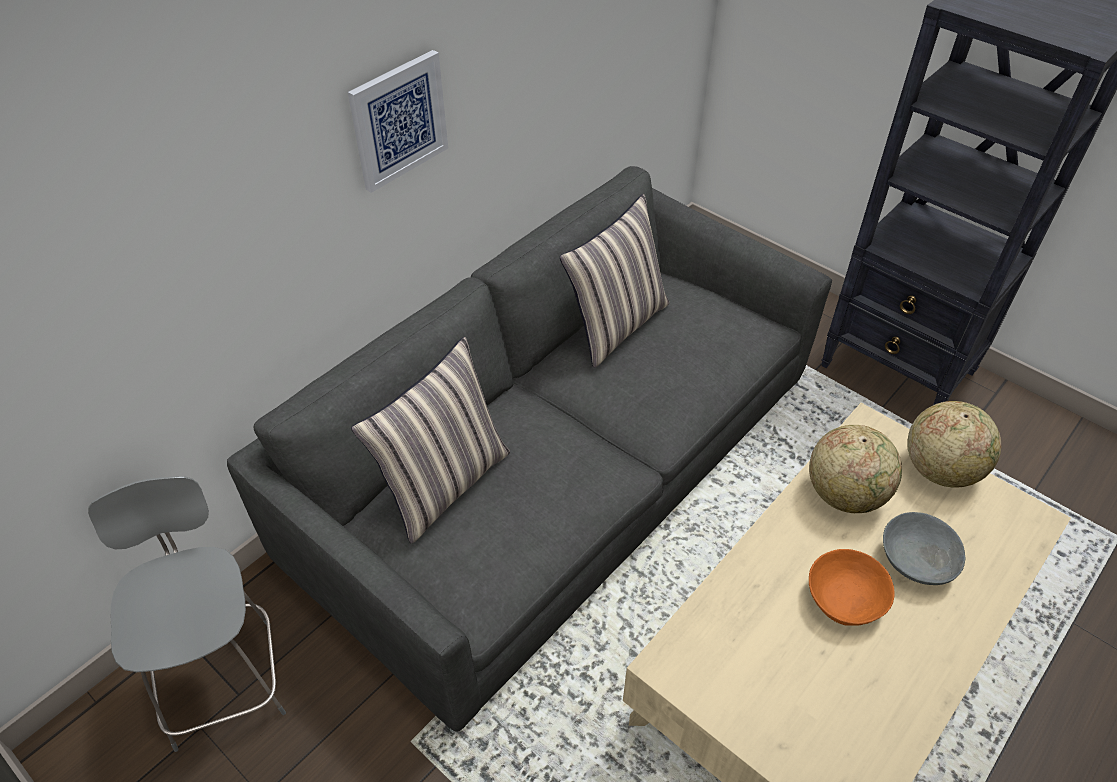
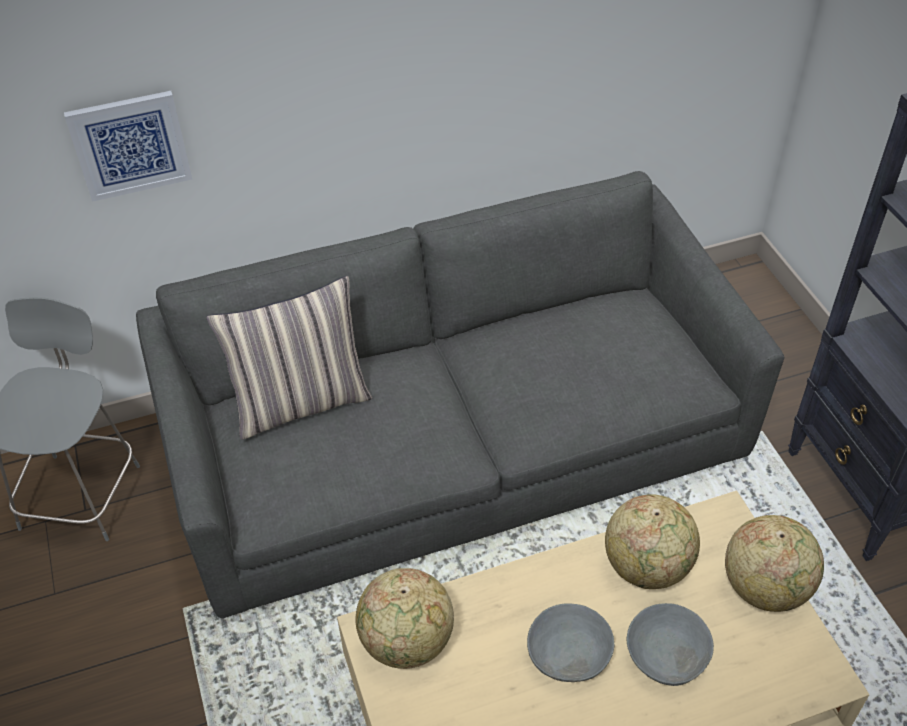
camera: 30 degrees right, 0 degrees up
picture [348,50,448,193] -> picture moved to [64,91,192,202]
pillow [560,194,670,368] -> none
orange bowl [809,549,895,626] -> grey bowl [527,603,614,682]
none -> globe [356,568,454,669]

